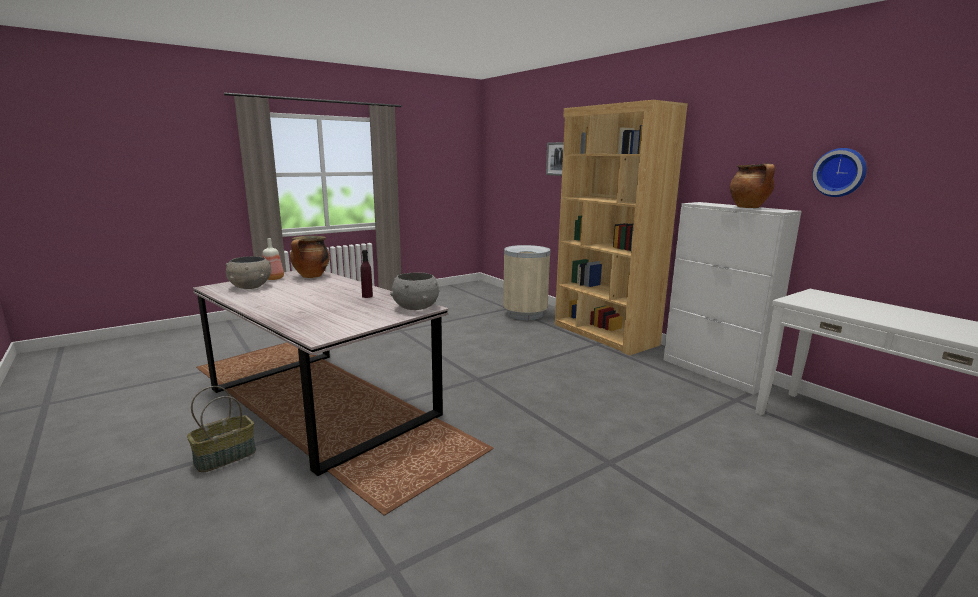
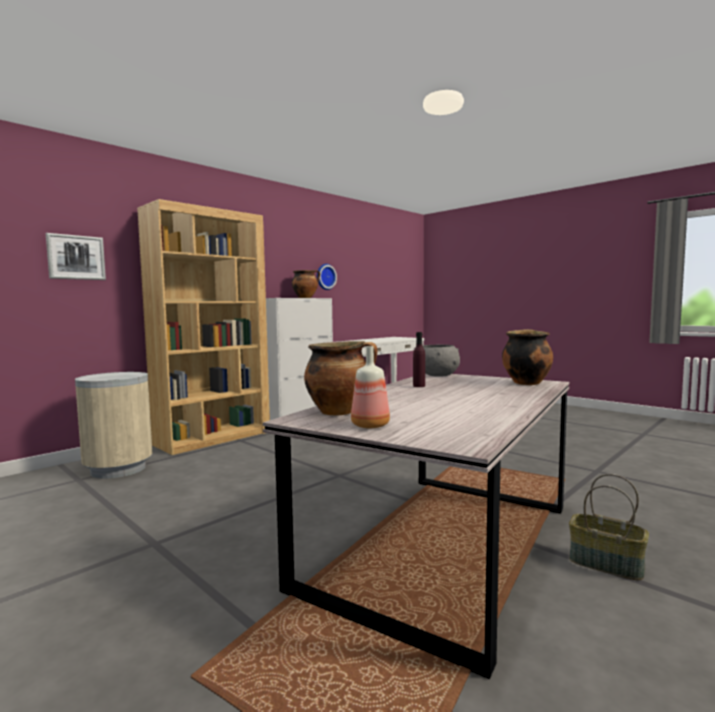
camera: 100 degrees left, 10 degrees down
grey bowl [226,256,271,289] -> none
none -> cooking pot [502,329,553,385]

